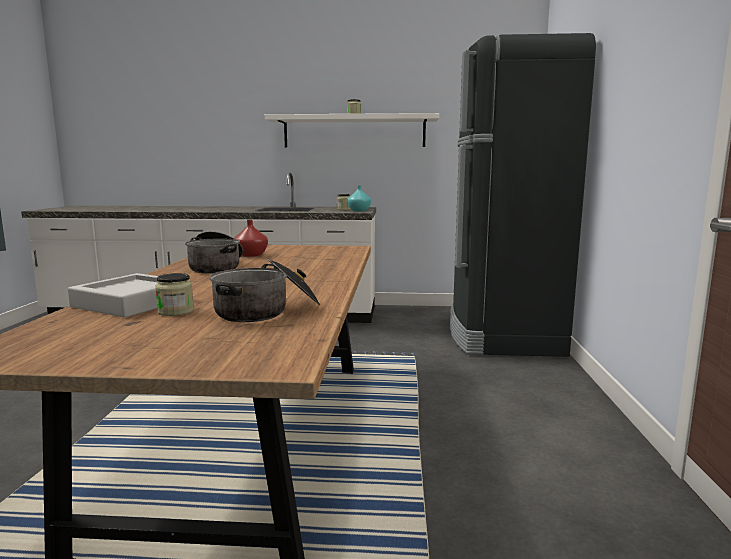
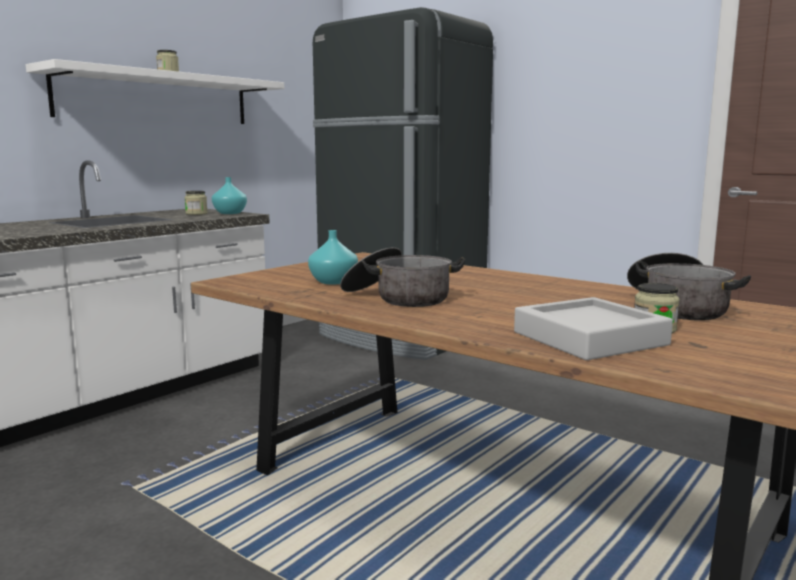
camera: 55 degrees left, 0 degrees up
red vase [234,220,268,257] -> turquoise vase [308,230,358,285]

